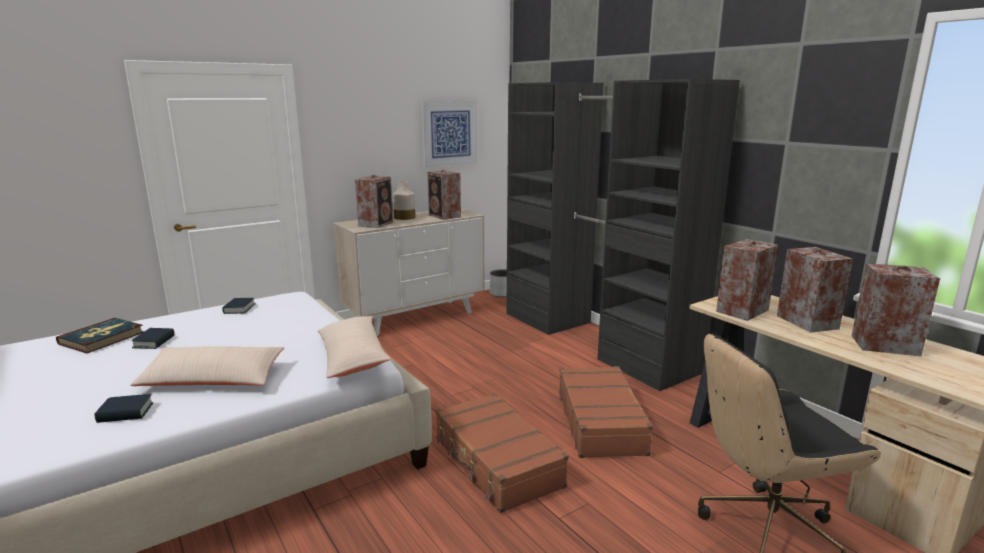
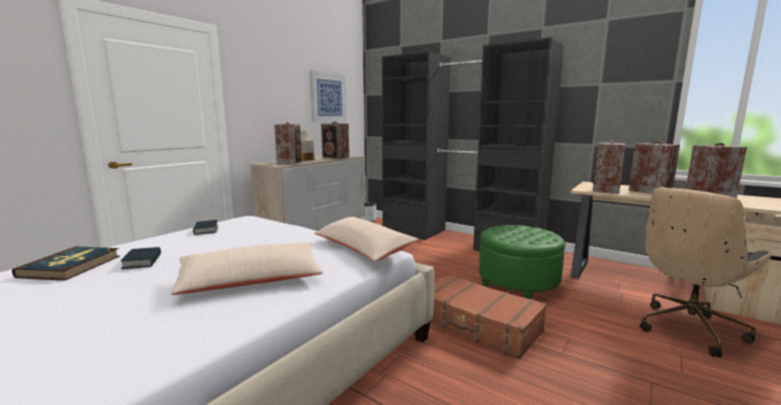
camera: 20 degrees left, 5 degrees down
book [95,394,153,423] -> none
brown suitcase [559,366,653,458] -> green ottoman [479,225,565,299]

